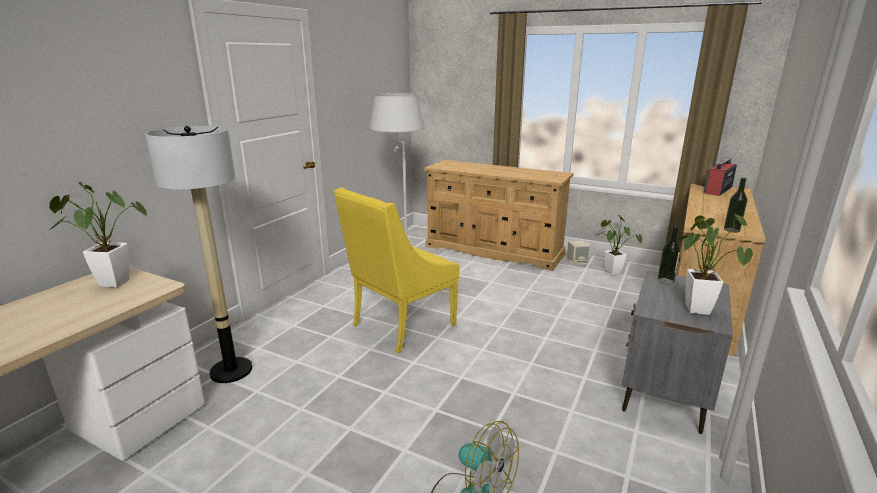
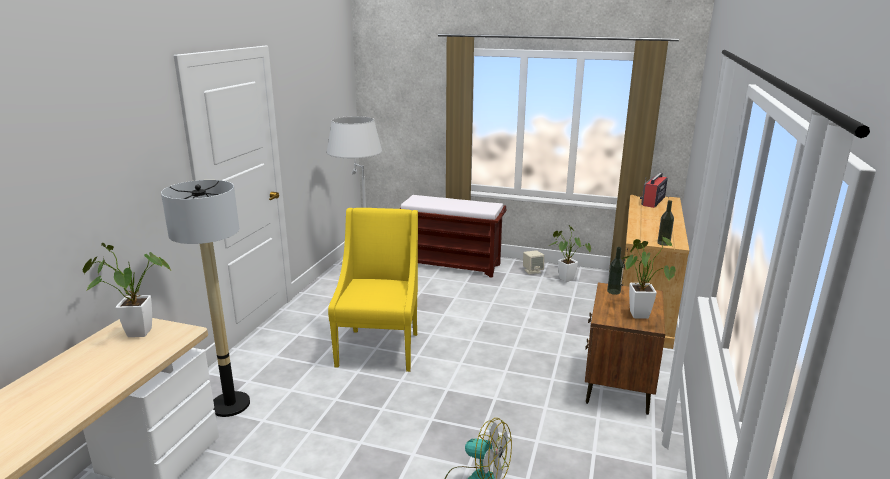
camera: 10 degrees left, 0 degrees up
yellow armchair [334,188,459,354] -> yellow armchair turned 150 degrees clockwise [328,208,418,372]
beige dresser [424,160,574,271] -> brown bench [400,195,506,278]
grey nightstand [622,270,733,434] -> brown nightstand [585,282,665,415]

